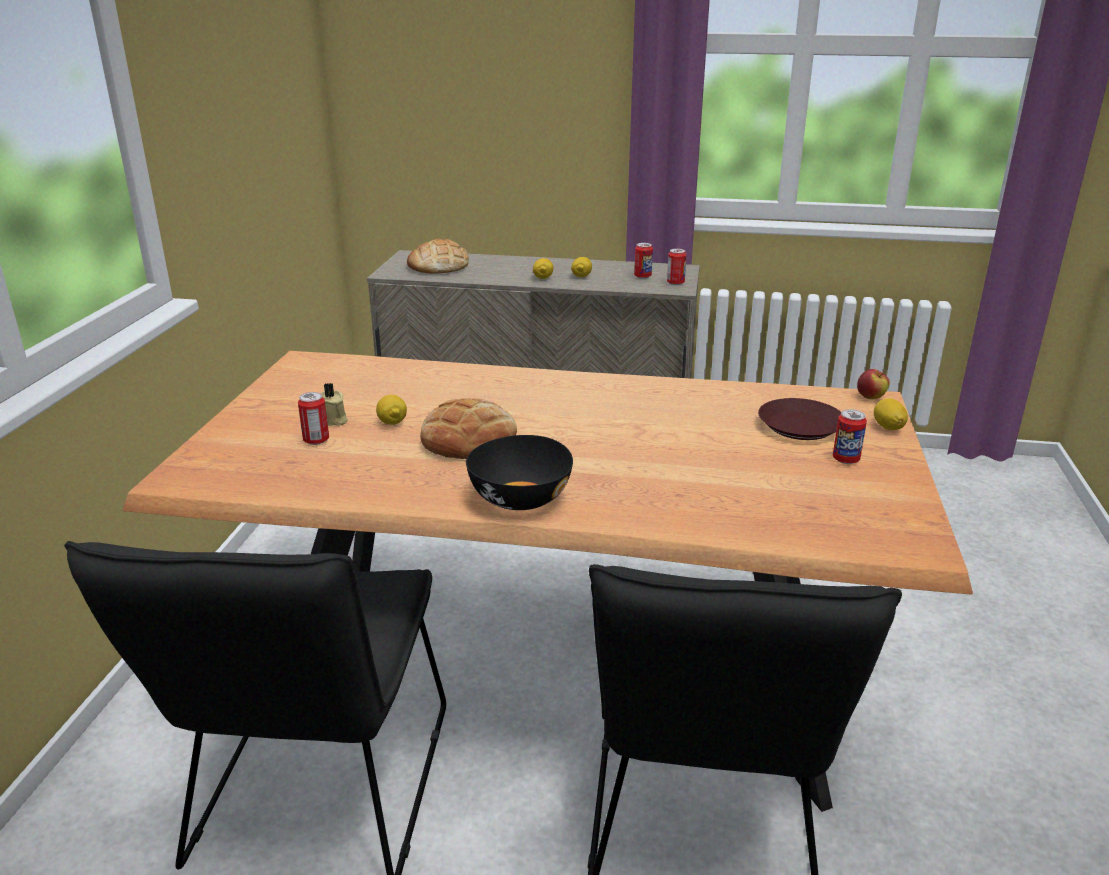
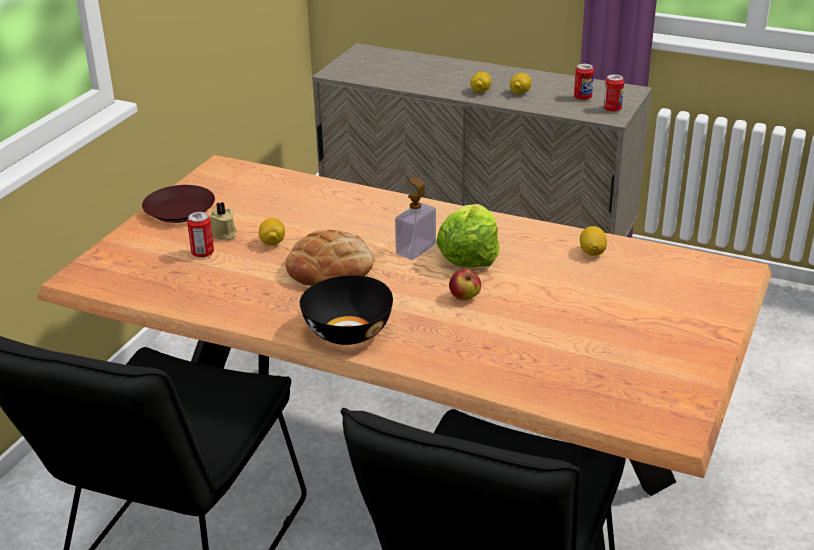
camera: 15 degrees right, 5 degrees up
bread [407,239,469,274] -> none
brown plate [758,398,841,440] -> brown plate moved to [142,185,215,223]
can [833,409,867,464] -> none
apple [857,369,890,399] -> apple moved to [449,269,481,300]
lemon [874,398,908,430] -> lemon moved to [580,226,607,256]
none -> soap dispenser [395,177,436,260]
none -> lettuce [436,204,500,267]

